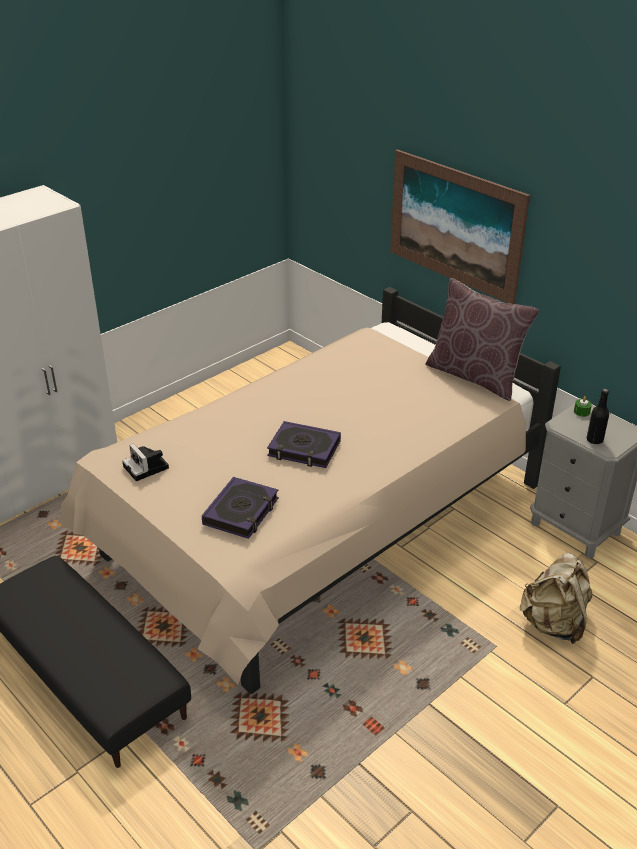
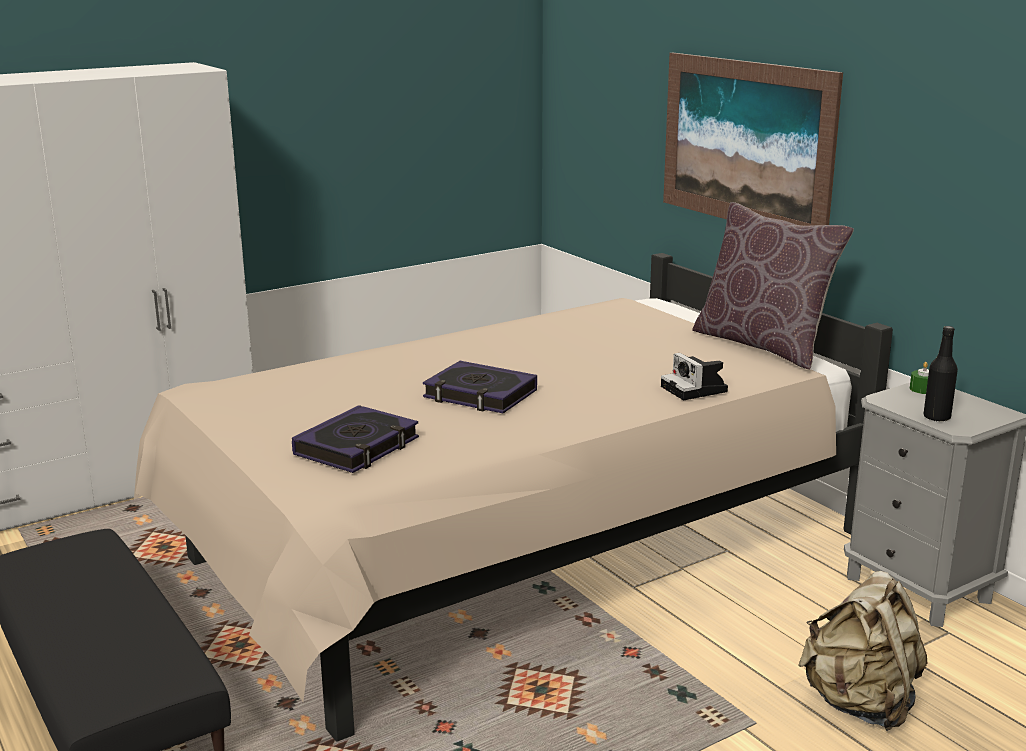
camera: 10 degrees right, 15 degrees down
camera [122,443,169,481] -> camera moved to [661,353,728,400]

